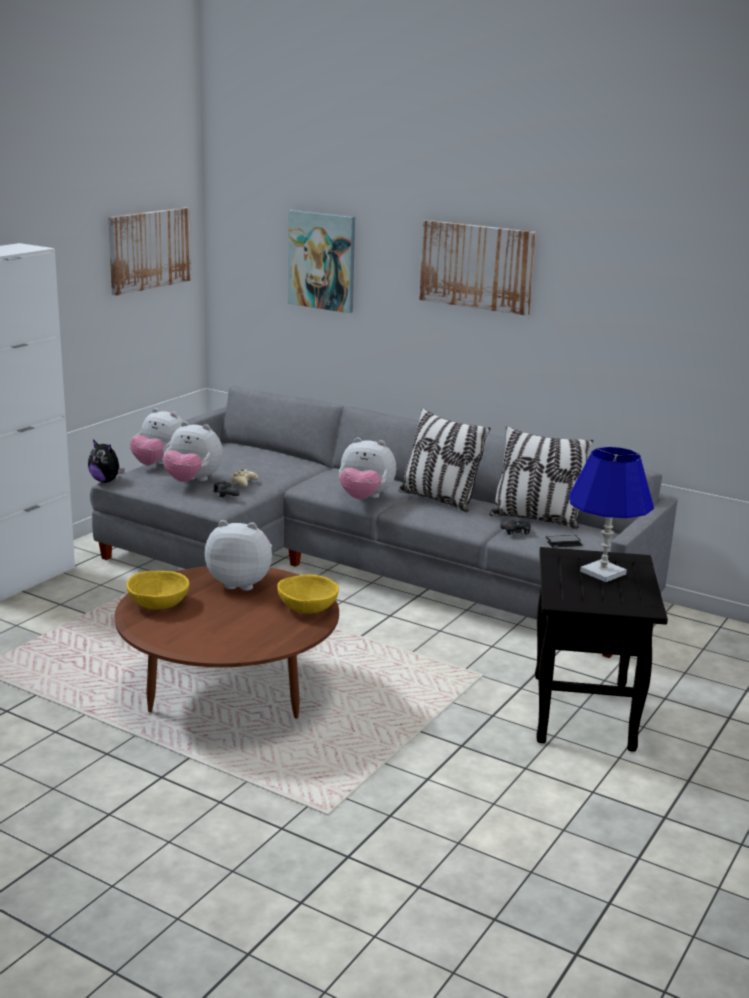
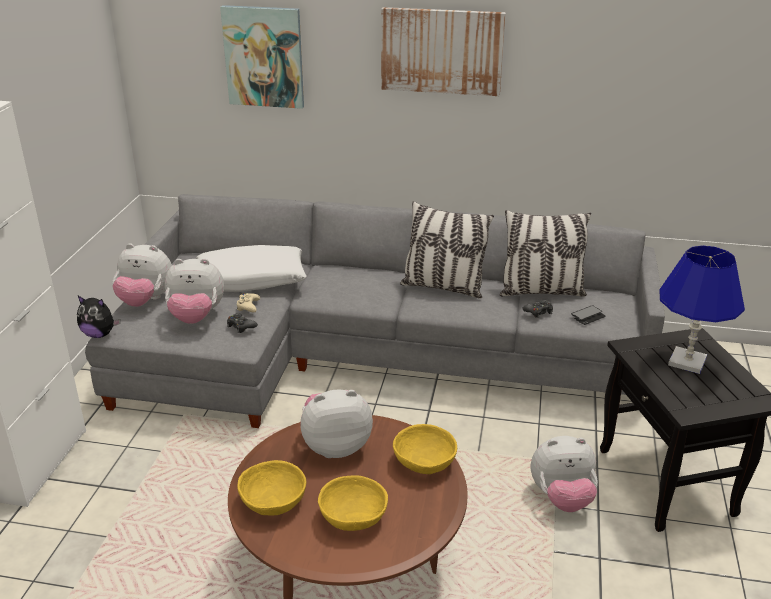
camera: 20 degrees left, 10 degrees up
picture [108,208,192,296] -> none
plush toy [339,437,396,499] -> plush toy moved to [531,436,598,512]
none -> white pillow [196,245,306,292]
none -> yellow bowl [318,475,388,531]

